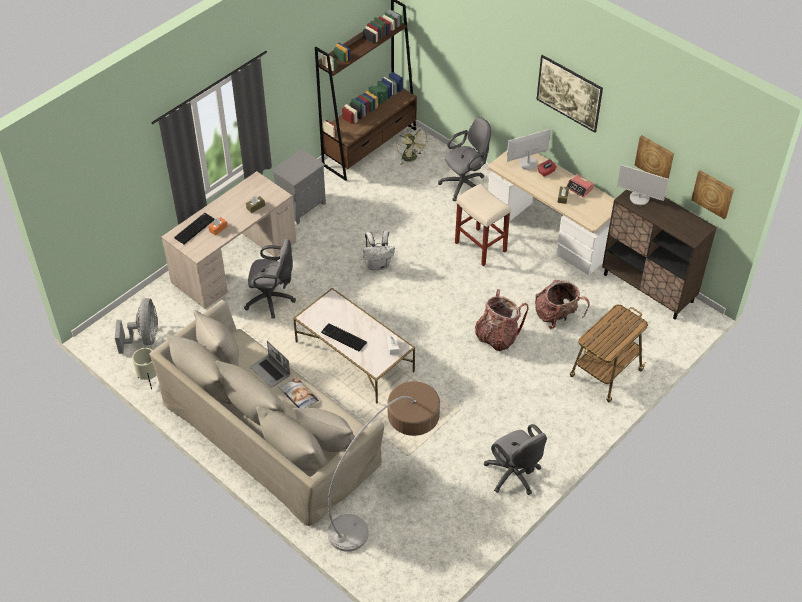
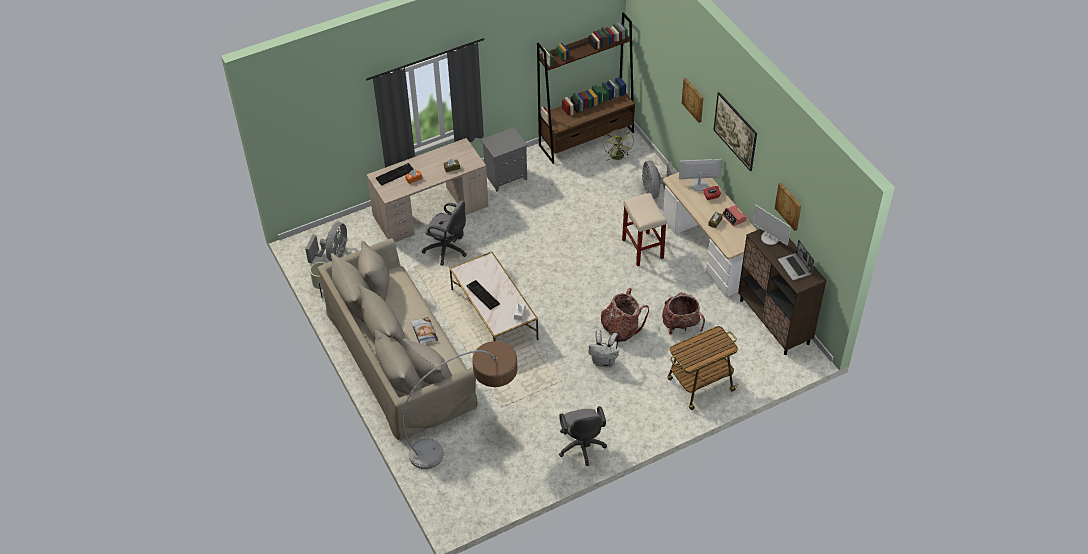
camera: 20 degrees right, 0 degrees up
laptop [250,341,290,388] -> laptop moved to [778,240,814,281]
white backpack [363,231,395,270] -> white backpack moved to [588,330,619,368]
grey office chair [438,117,491,201] -> grey fan [642,160,675,199]
picture [691,170,734,219] -> picture moved to [682,78,704,123]

